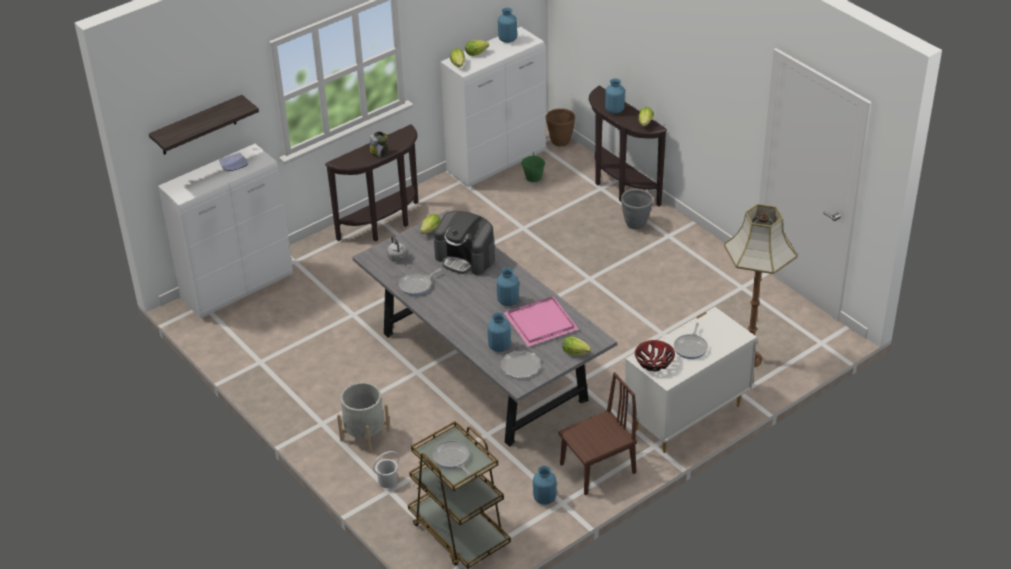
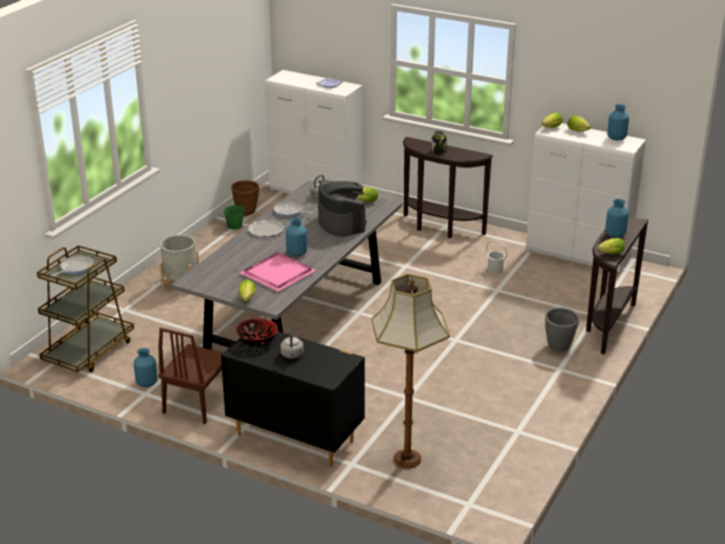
camera: 65 degrees right, 10 degrees down
shelf [149,95,259,155] -> none
white bucket [373,451,399,488] -> white bucket moved to [486,240,507,274]
coffee machine [434,211,495,275] -> coffee machine turned 150 degrees clockwise [318,180,367,237]
blue vase [487,312,511,352] -> none
plate [501,350,541,378] -> plate moved to [248,220,284,237]
green bucket [521,152,545,182] -> green bucket moved to [224,199,244,230]
brown planter [546,108,575,146] -> brown planter moved to [231,180,259,216]
brown chair [558,372,637,495] -> brown chair turned 75 degrees clockwise [158,327,223,424]
white dresser [624,307,757,453] -> black dresser [221,325,365,467]
frying pan [674,323,708,359] -> grey kettle [281,328,304,359]

